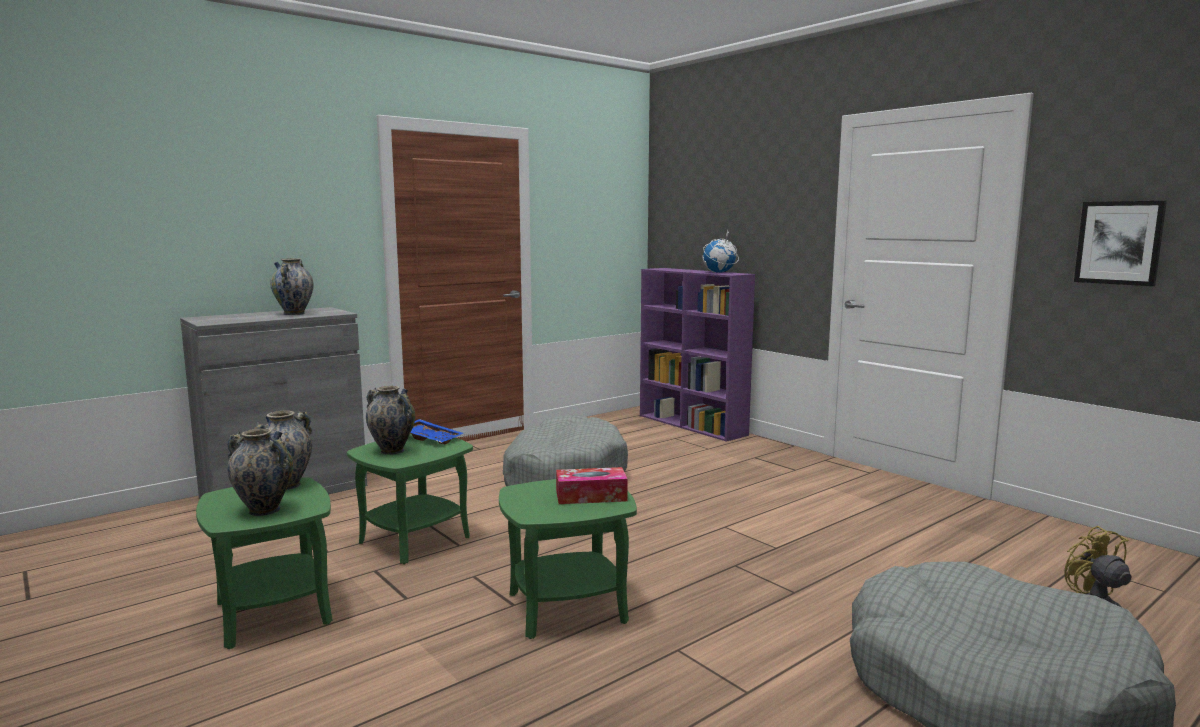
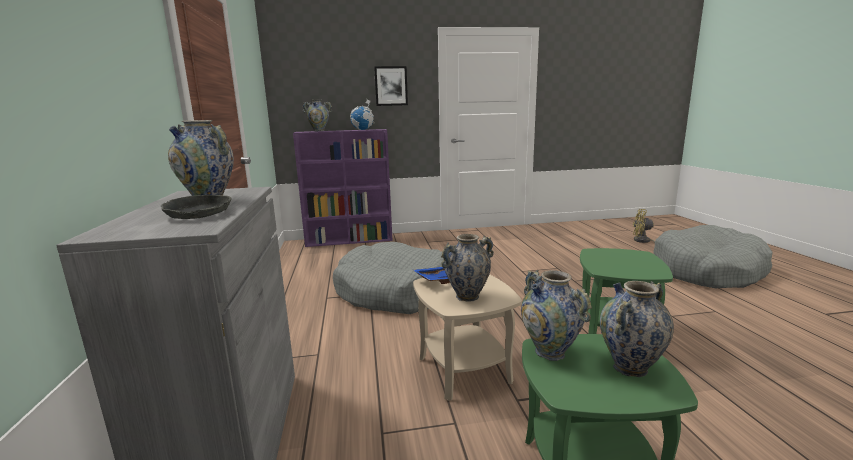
camera: 60 degrees left, 5 degrees up
green side table [347,434,473,564] -> beige side table [413,274,522,401]
tissue box [556,467,628,504] -> none
picture [1074,201,1167,286] -> picture moved to [374,66,408,106]
none -> grey bowl [161,195,232,219]
none -> vase [303,100,332,131]

